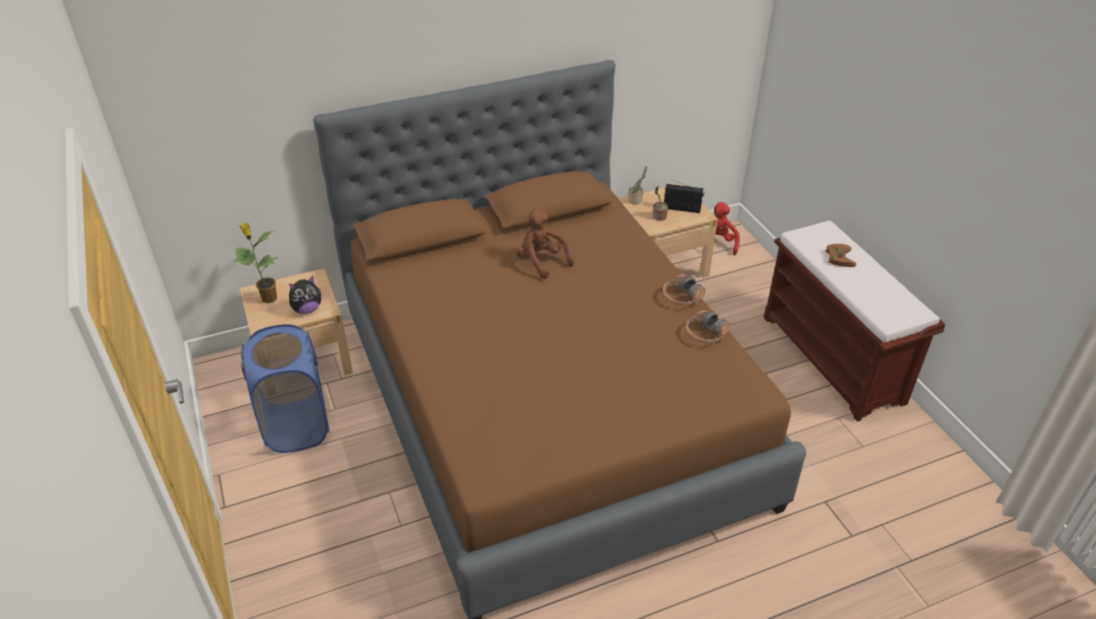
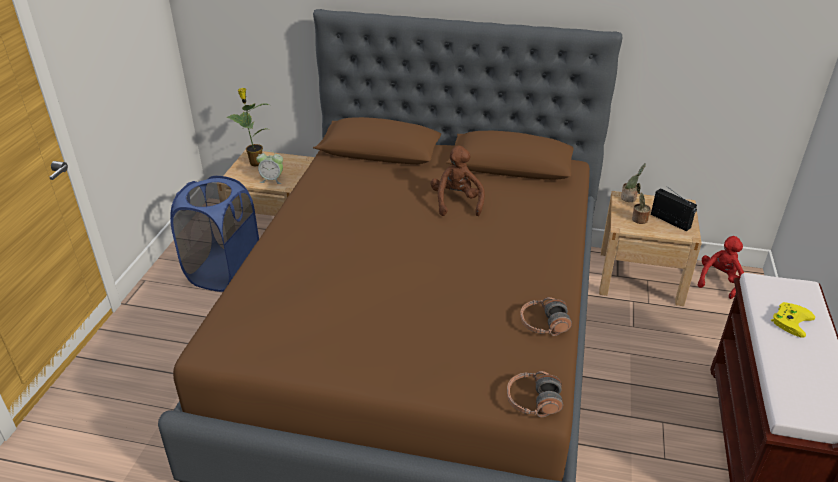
camera: 35 degrees right, 5 degrees down
plush toy [289,277,321,314] -> alarm clock [256,150,283,184]
headphones [663,275,706,306] -> headphones moved to [507,371,563,417]
brown game controller [825,244,856,267] -> yellow game controller [771,302,815,337]

